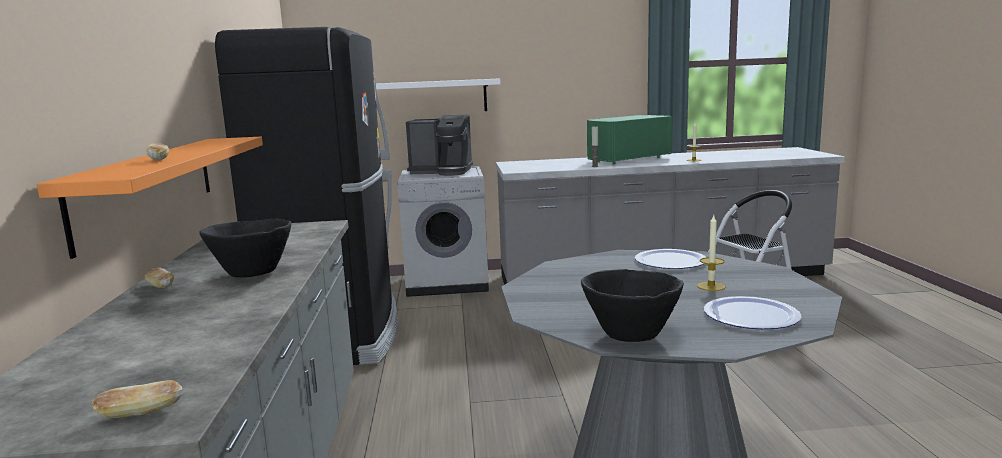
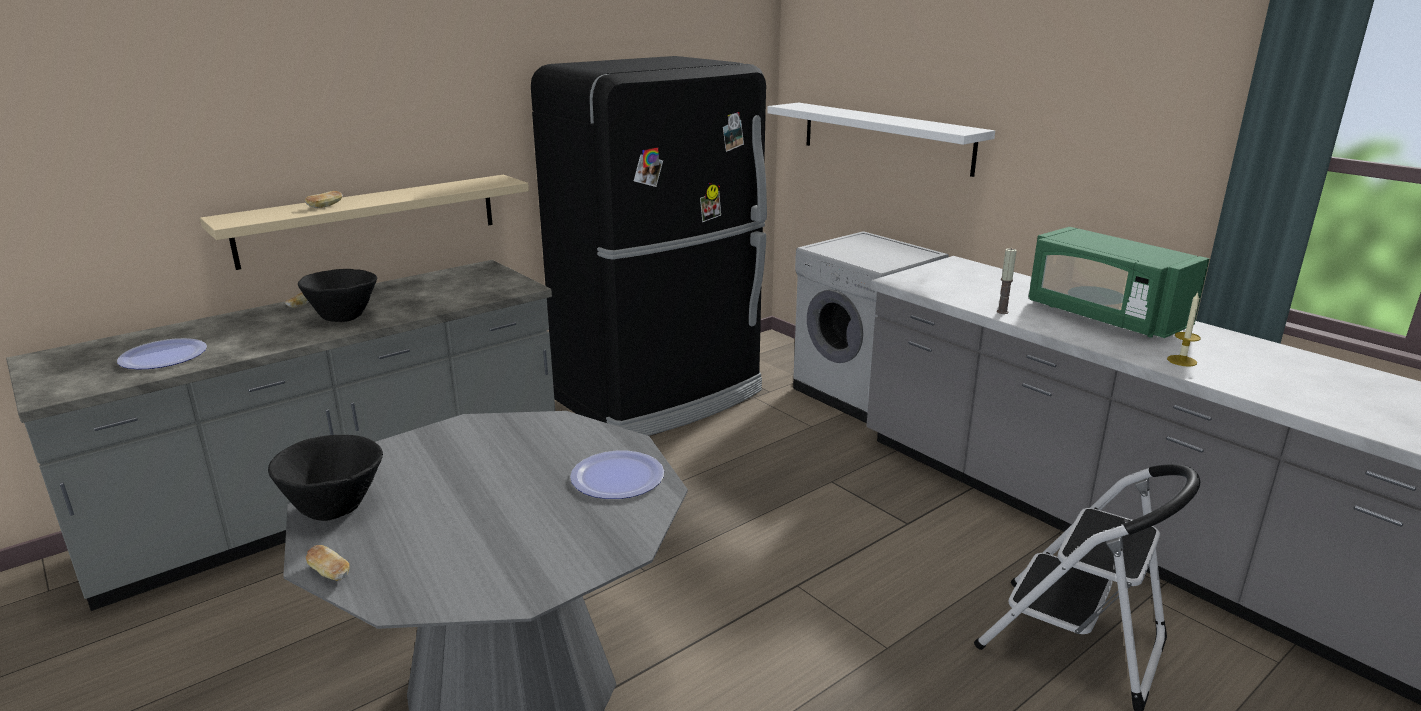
camera: 55 degrees right, 10 degrees up
orange shelf [37,137,263,259] -> beige shelf [200,175,529,270]
bread [92,380,182,418] -> bread moved to [306,545,350,581]
coffee machine [406,114,473,176] -> none
green microwave [587,115,672,164] -> green microwave turned 150 degrees counterclockwise [1029,227,1210,338]
candle [697,215,726,291] -> none
plate [704,296,802,329] -> plate moved to [117,338,207,369]

